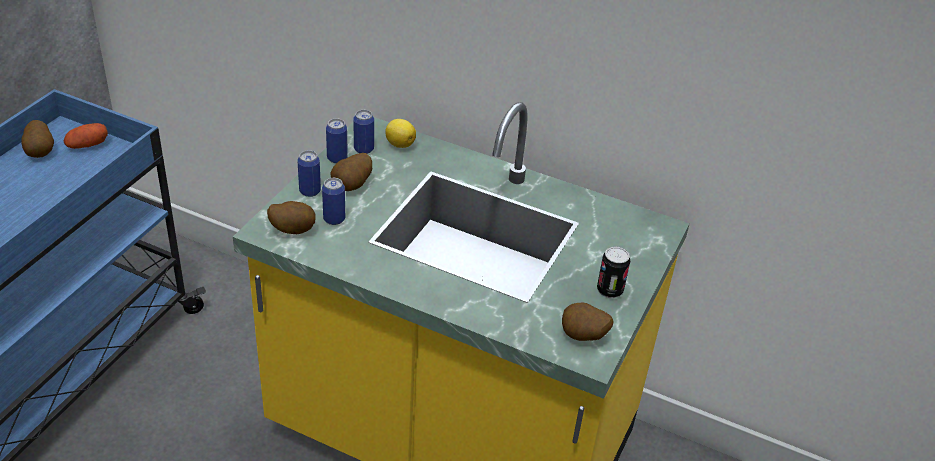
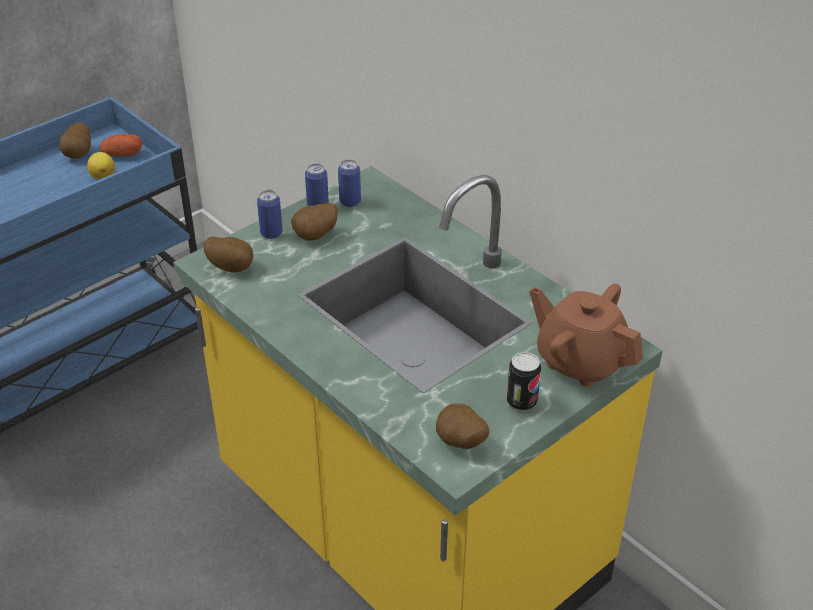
camera: 25 degrees right, 0 degrees up
can [322,178,345,225] -> none
lemon [385,119,416,148] -> lemon moved to [87,152,115,180]
none -> brown teapot [529,284,643,387]

